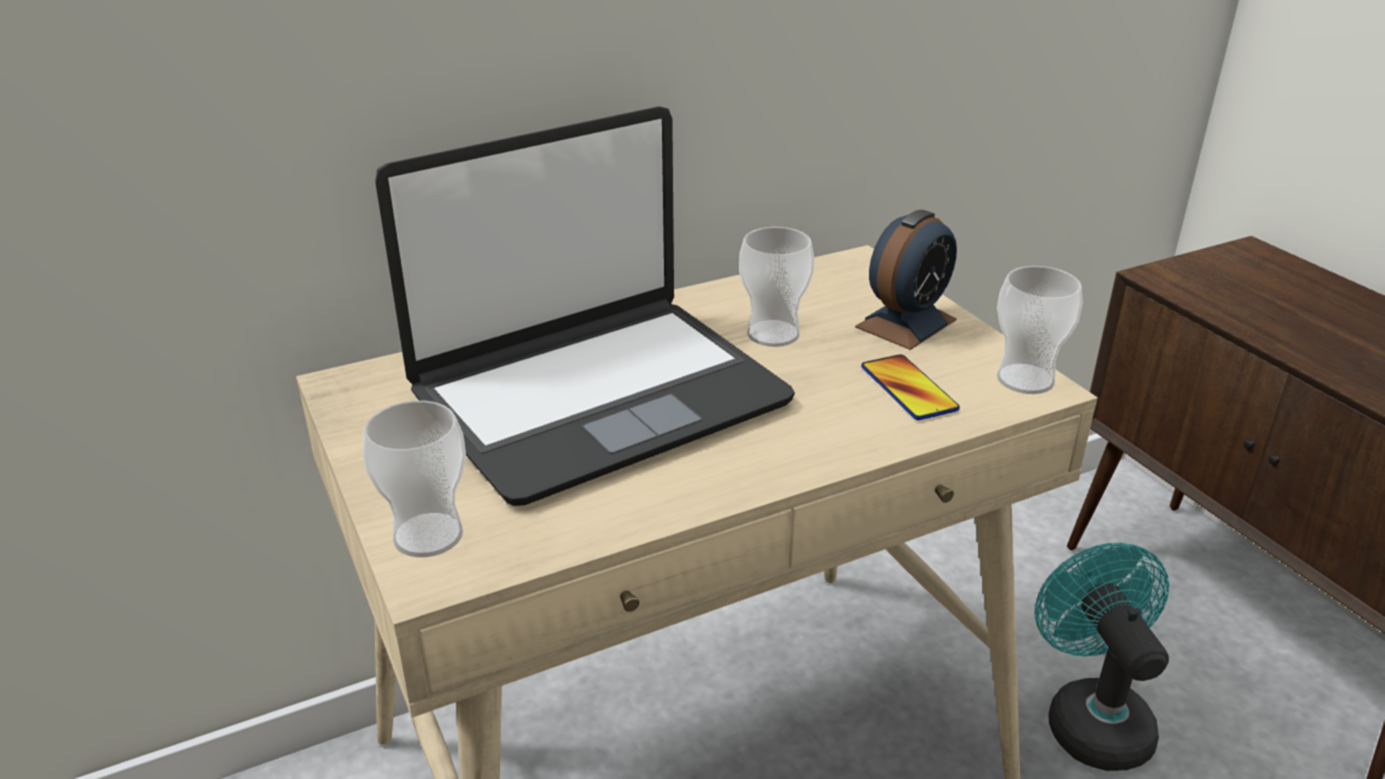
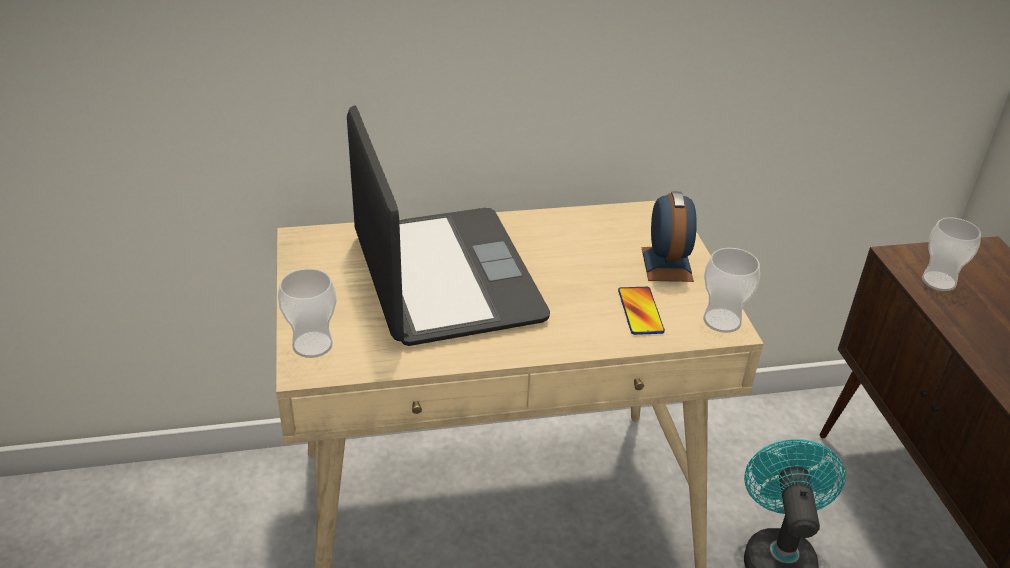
camera: 15 degrees right, 5 degrees up
laptop [375,106,795,506] -> laptop turned 90 degrees counterclockwise [347,105,550,346]
cup [739,227,814,347] -> cup moved to [922,217,981,291]
alarm clock [855,210,957,350] -> alarm clock turned 60 degrees counterclockwise [642,192,697,282]

